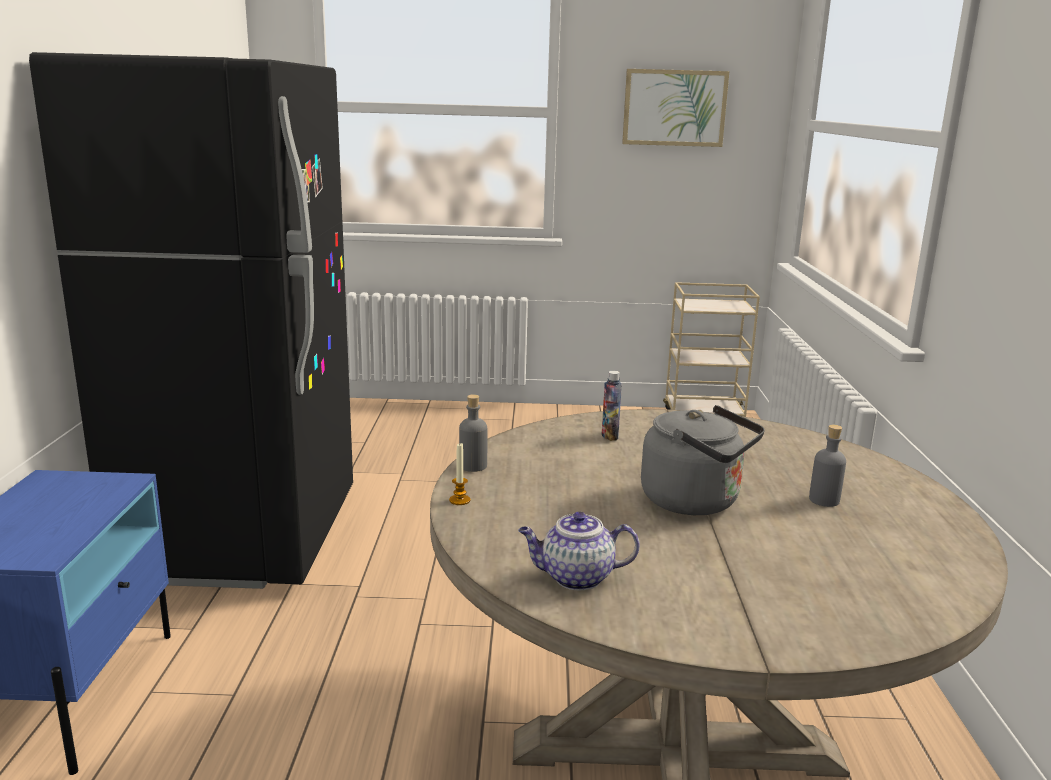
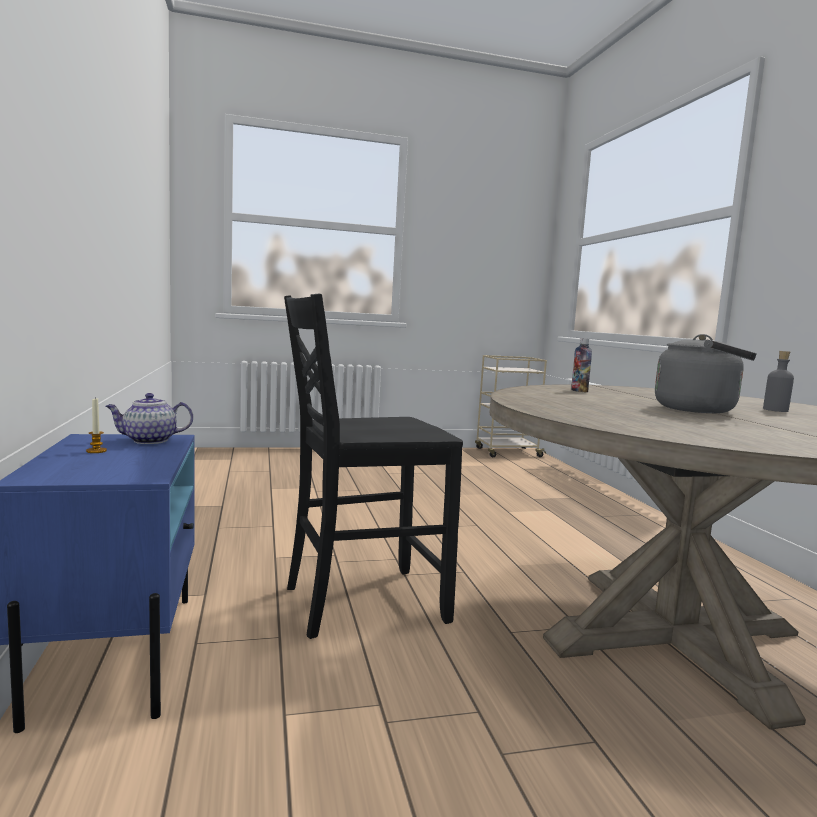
camera: 15 degrees left, 10 degrees down
black fridge [29,52,353,589] -> none
candle [449,443,471,505] -> candle moved to [86,398,107,453]
grey bottle [459,394,487,472] -> none
teapot [518,512,640,590] -> teapot moved to [105,393,193,444]
picture [622,69,729,147] -> none
none -> black chair [284,294,463,639]

